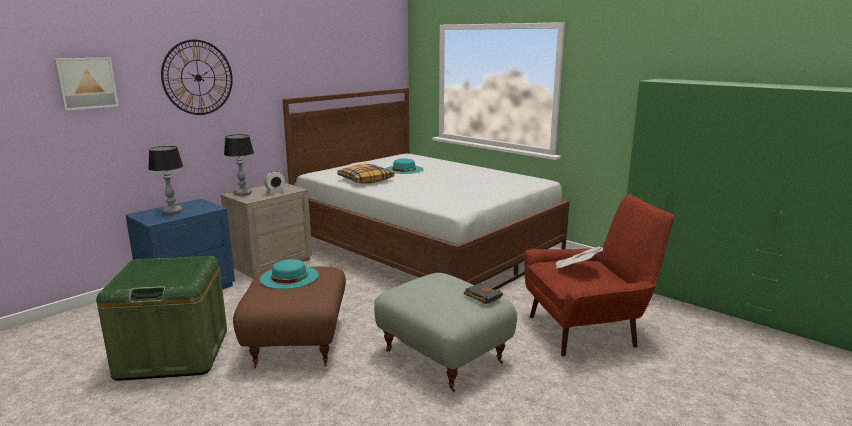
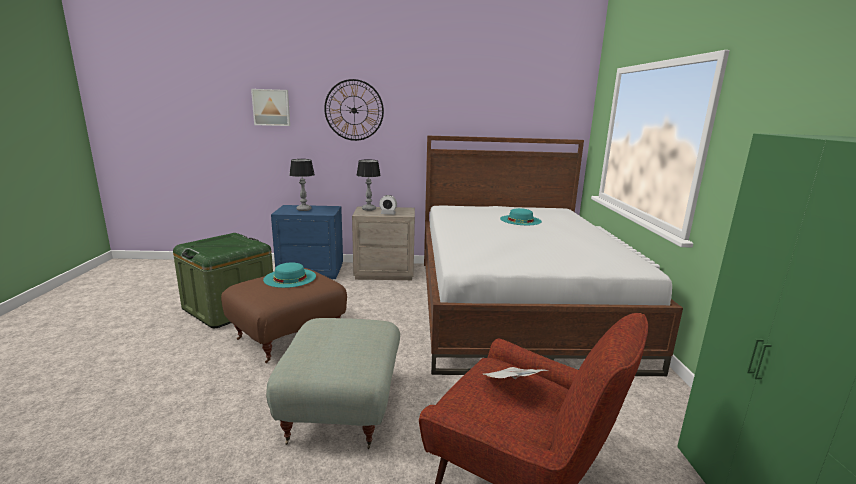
camera: 45 degrees right, 0 degrees up
pillow [337,164,395,183] -> none
black book [464,283,503,304] -> none

